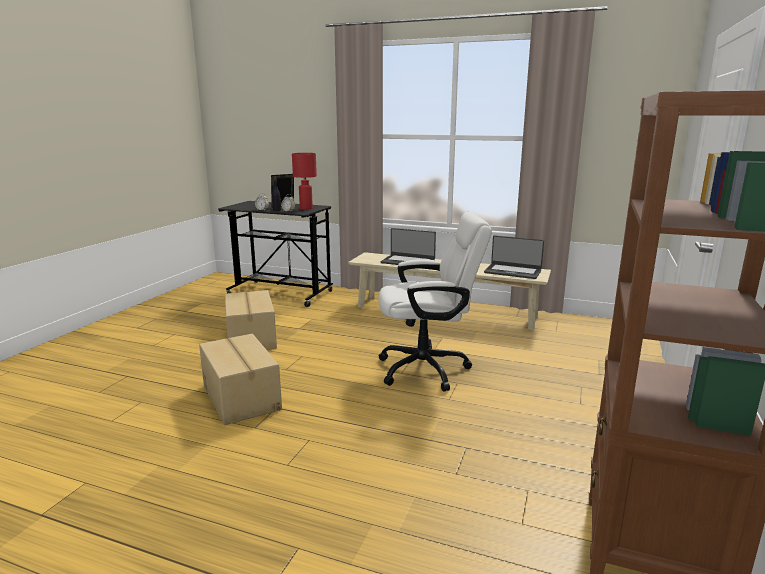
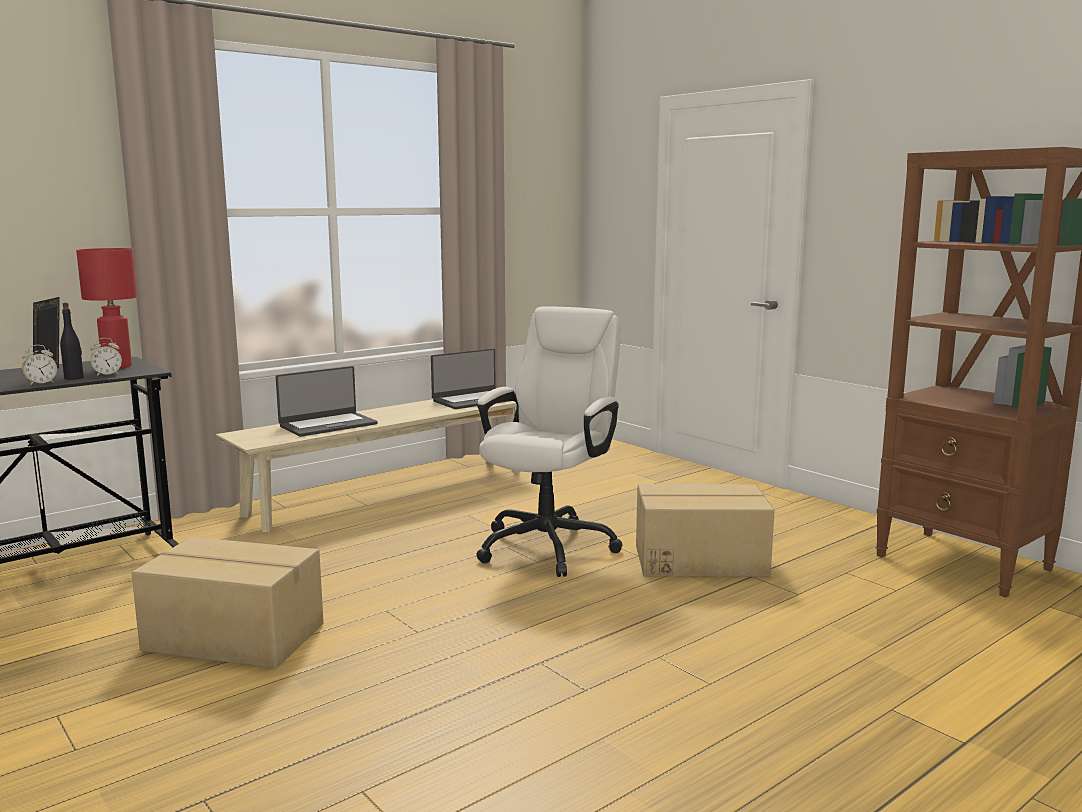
camera: 60 degrees left, 5 degrees down
cardboard box [199,334,282,425] -> cardboard box moved to [636,484,775,577]

